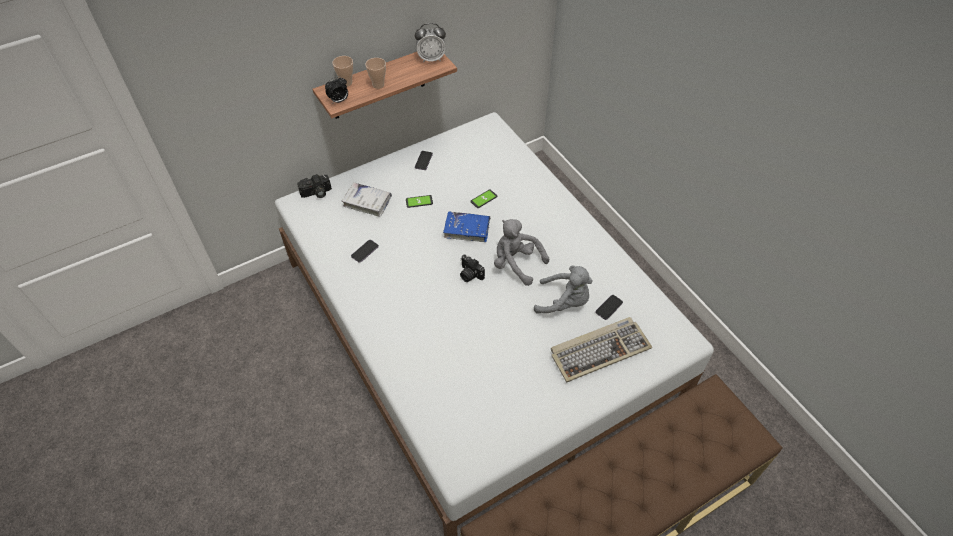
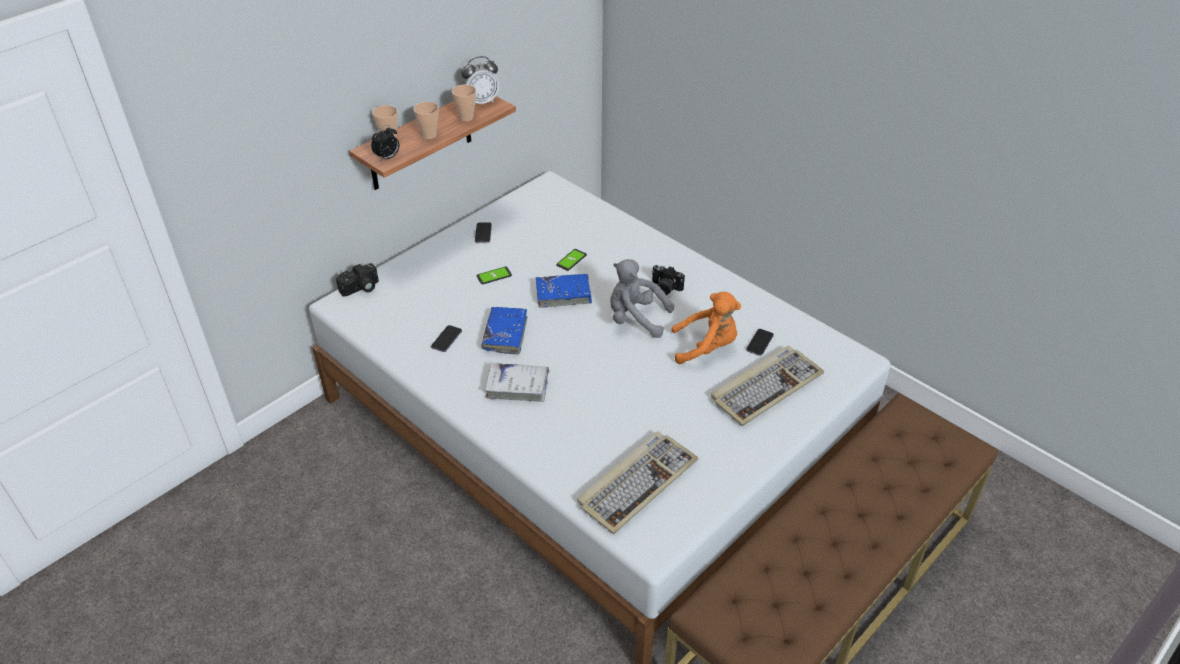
camera: 15 degrees left, 10 degrees down
white book [342,182,392,217] -> white book moved to [484,363,549,402]
camera [460,254,485,282] -> camera moved to [652,265,685,295]
grey plush toy [534,265,593,314] -> orange plush toy [672,292,741,364]
none -> cup [452,84,476,121]
none -> blue book [481,307,528,355]
none -> keyboard [577,431,698,534]

